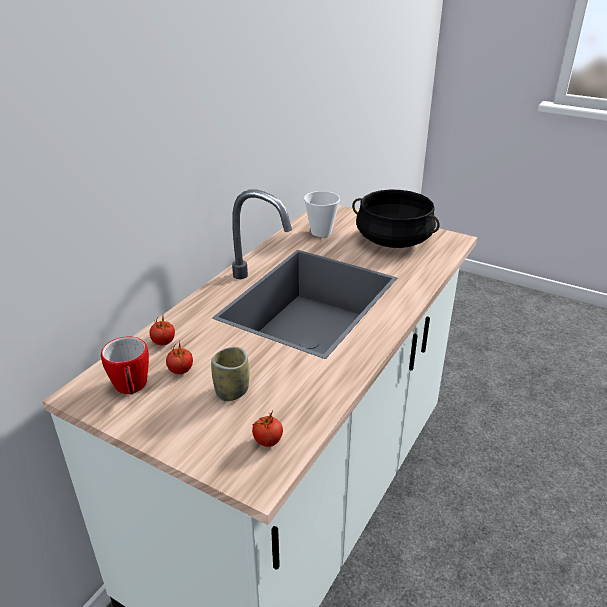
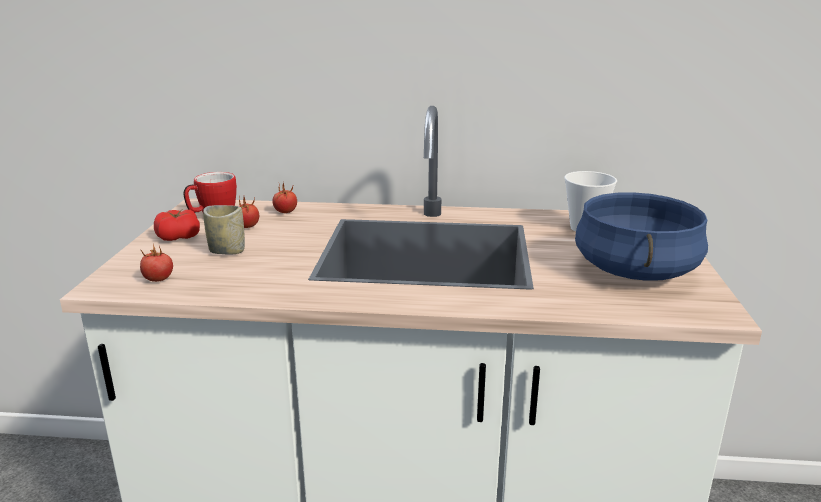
camera: 65 degrees right, 10 degrees down
black cooking pot [352,190,440,248] -> blue cooking pot [575,192,708,281]
none -> tomato [154,209,200,241]

